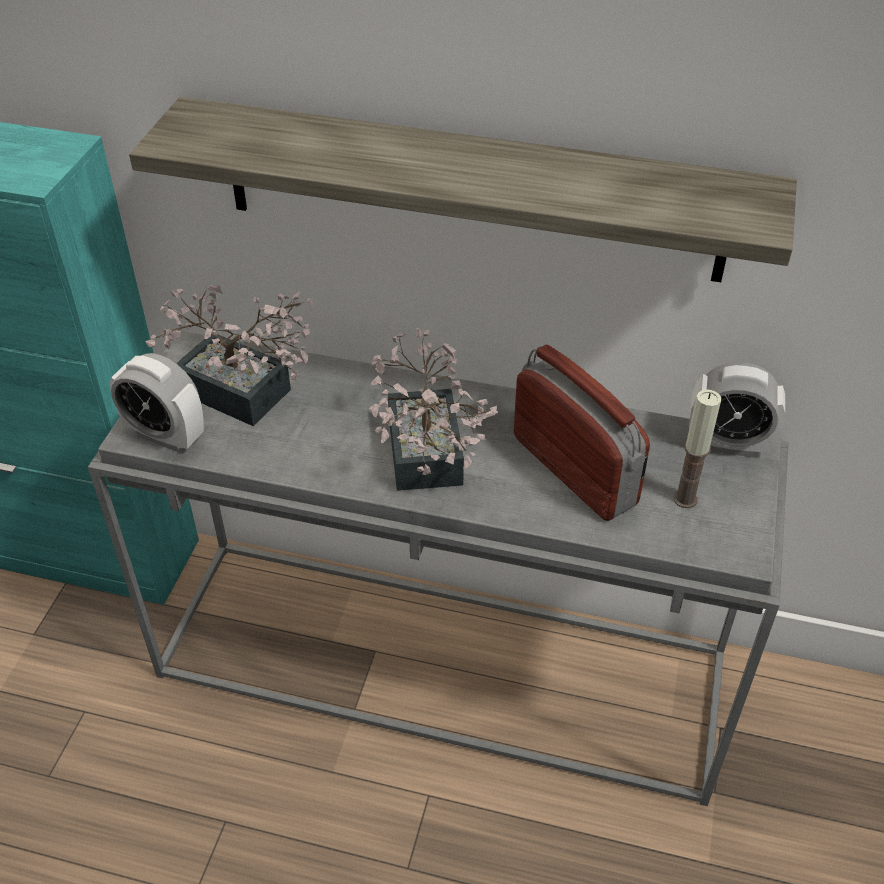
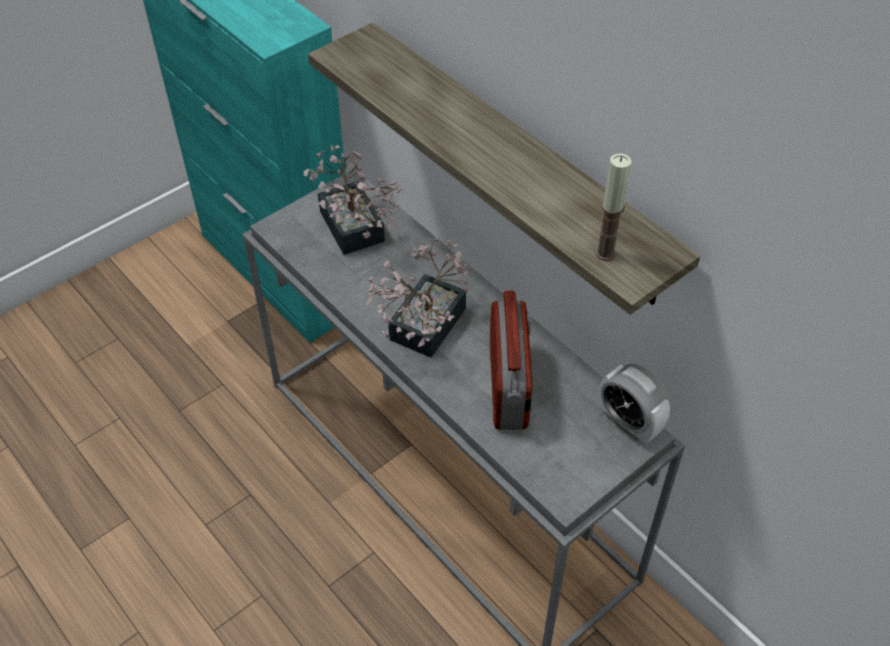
camera: 35 degrees right, 5 degrees up
alarm clock [110,353,204,452] -> none
candle [673,389,721,508] -> candle moved to [595,154,632,261]

